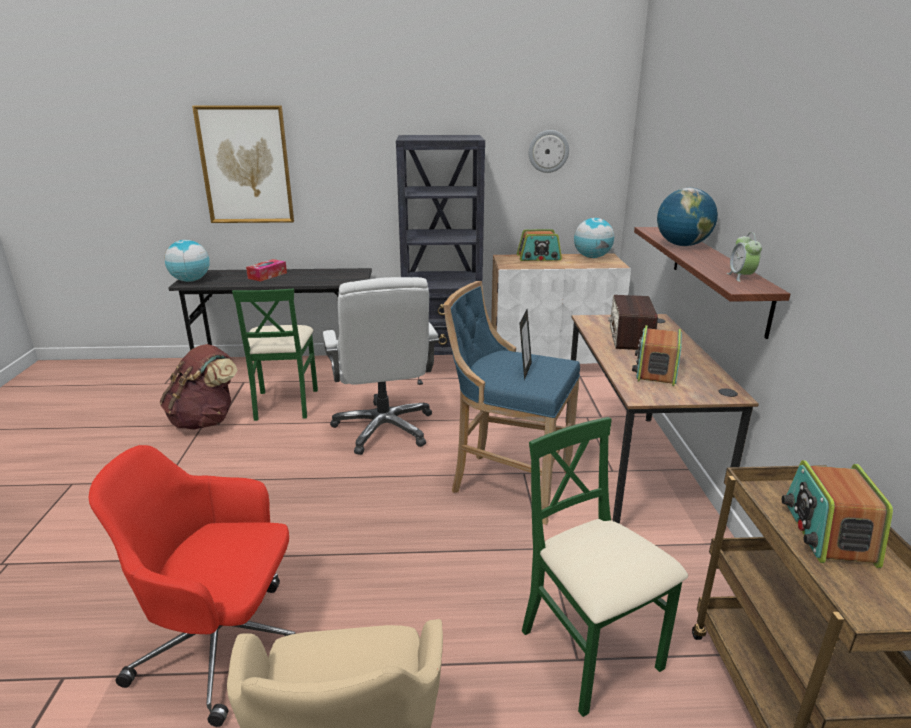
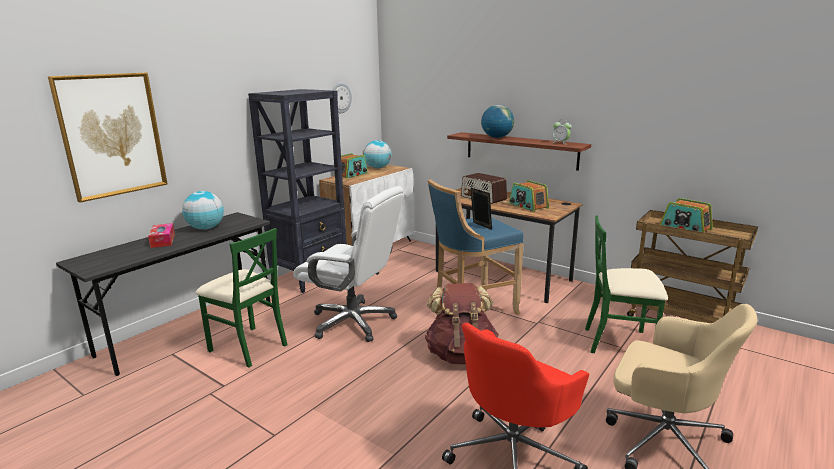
camera: 50 degrees left, 5 degrees down
brown backpack [160,344,238,430] -> brown backpack moved to [425,283,499,364]
globe [165,240,210,282] -> globe moved to [182,191,224,230]

